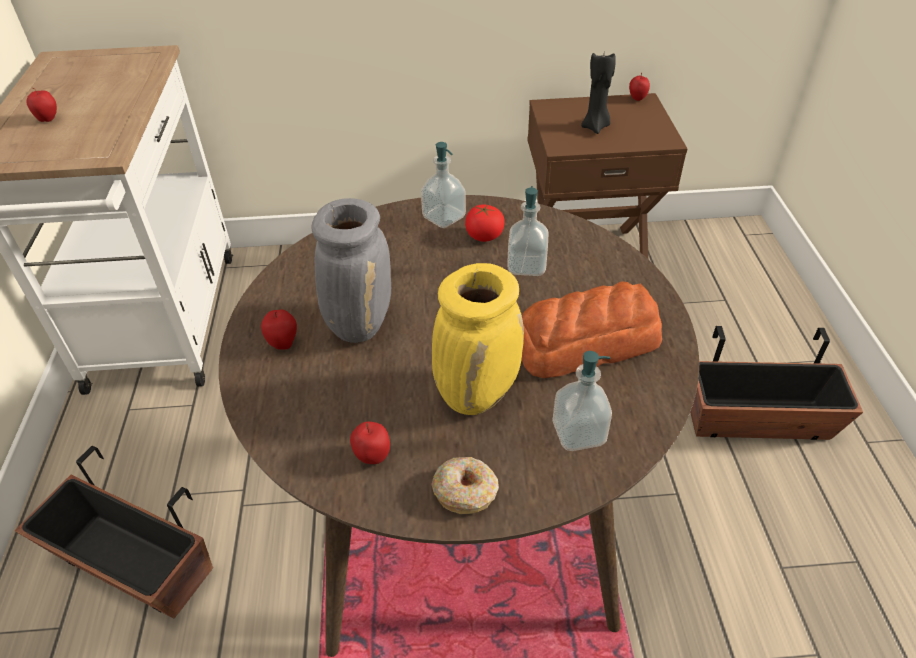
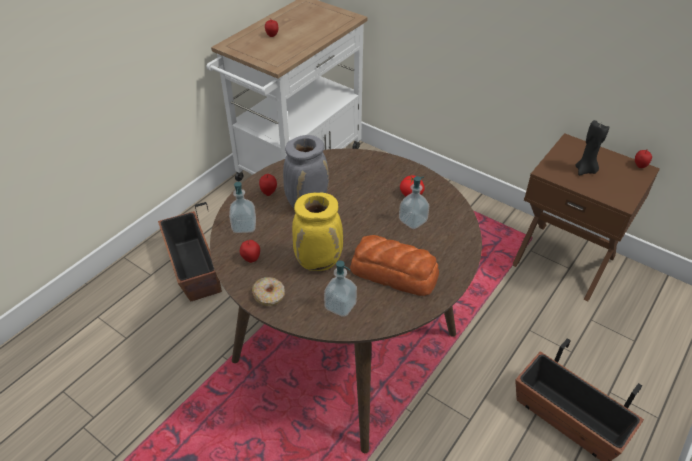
camera: 40 degrees right, 0 degrees up
soap dispenser [421,142,466,228] -> soap dispenser moved to [229,182,256,233]

